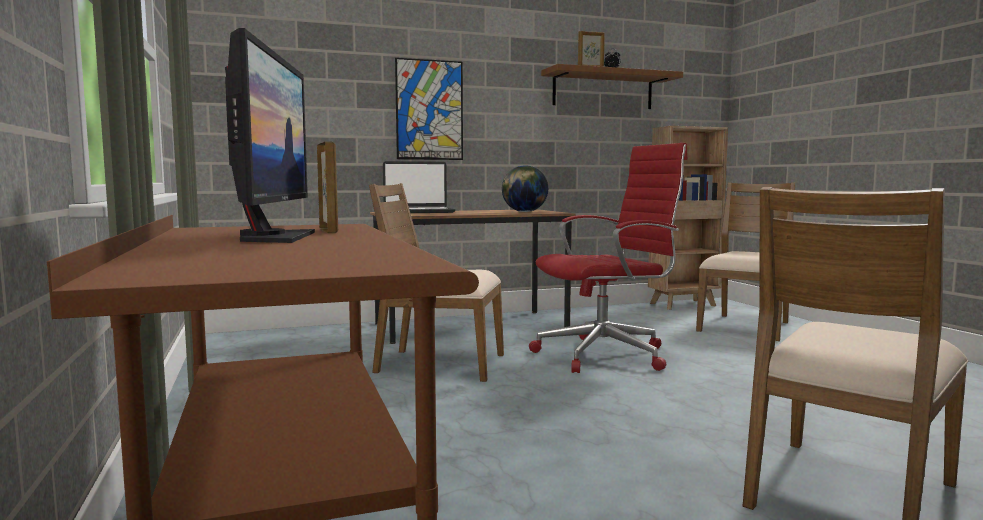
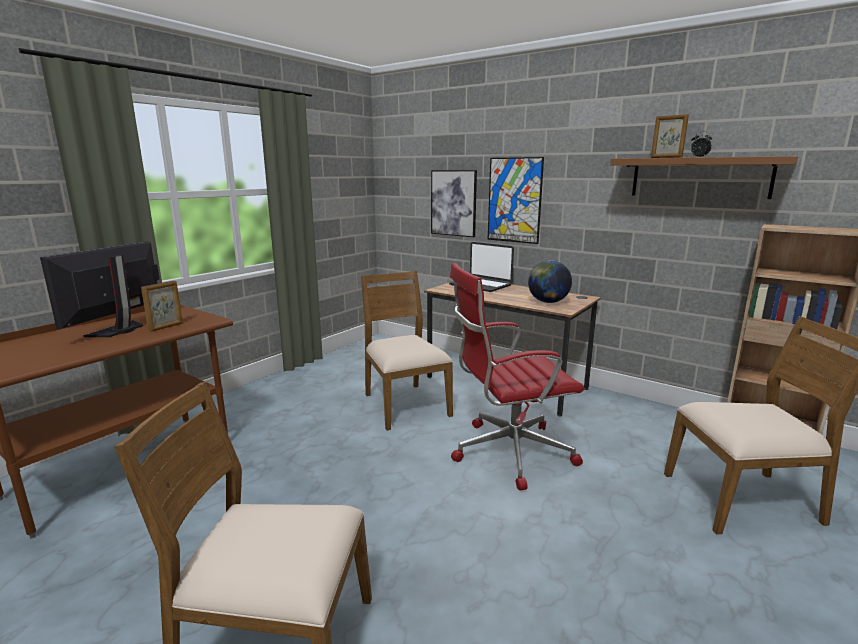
camera: 55 degrees right, 10 degrees up
monitor [225,28,315,243] -> monitor turned 150 degrees clockwise [40,241,160,337]
red office chair [529,143,688,373] -> red office chair turned 135 degrees clockwise [450,263,584,490]
none -> picture [431,170,477,237]

